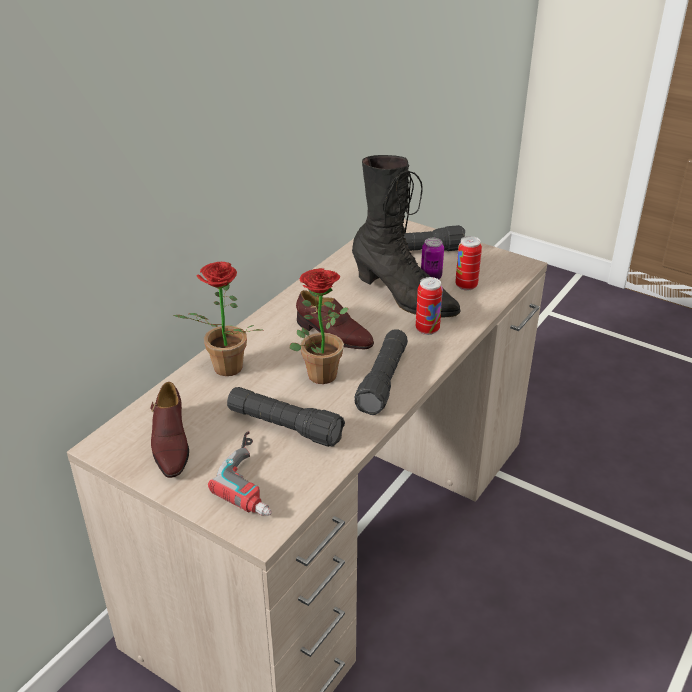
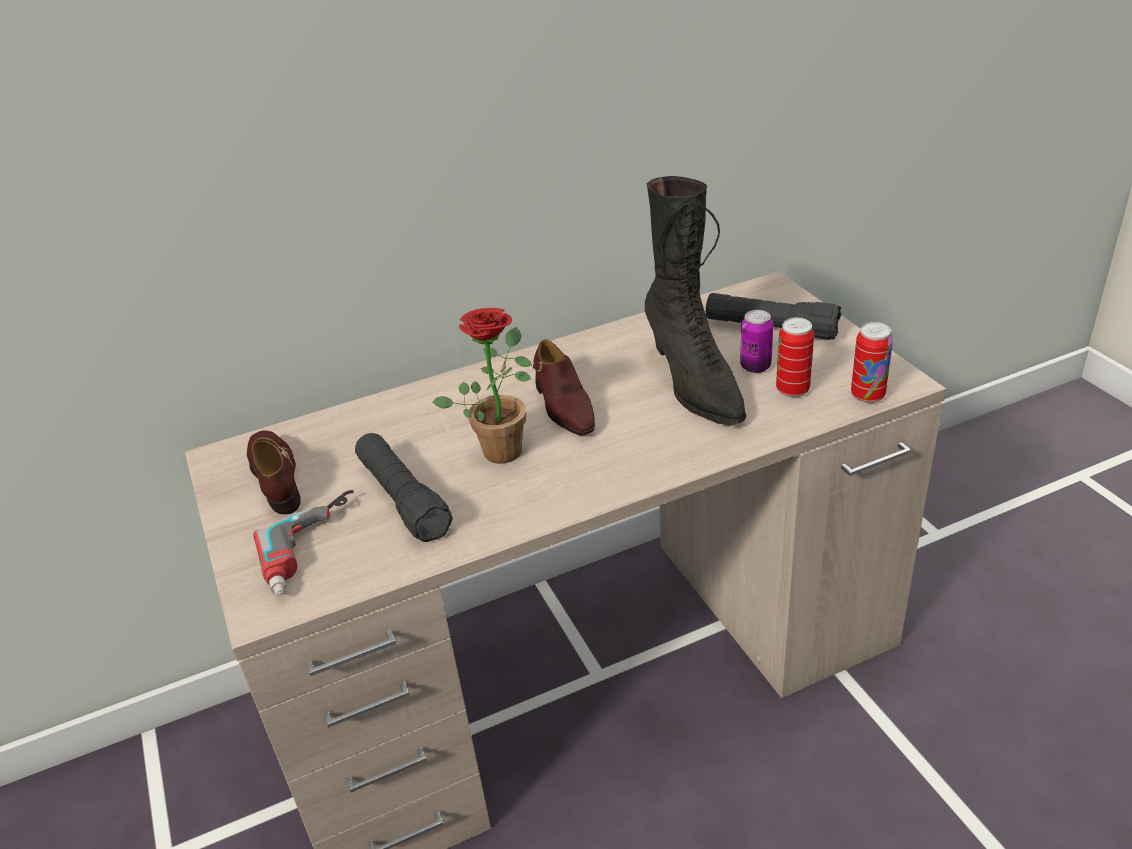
camera: 35 degrees right, 0 degrees up
brown shoe [151,382,189,478] -> brown shoe turned 135 degrees clockwise [247,430,301,514]
potted plant [173,262,262,376] -> none
black flashlight [354,329,408,415] -> none
can [416,277,443,335] -> can moved to [851,322,893,403]

